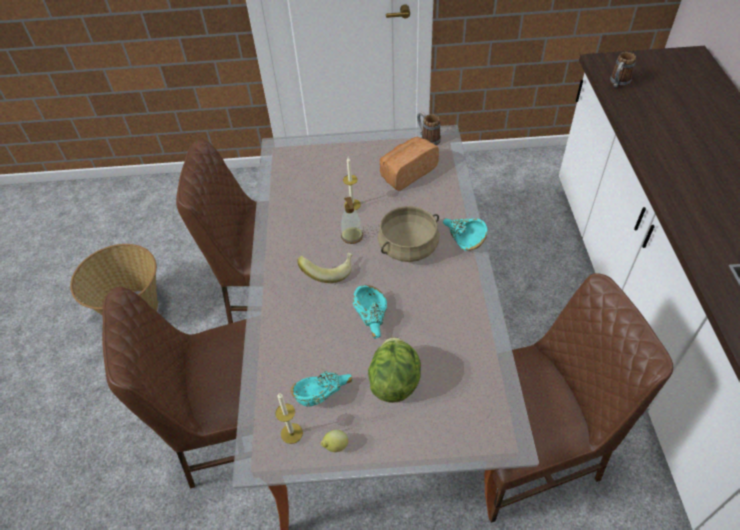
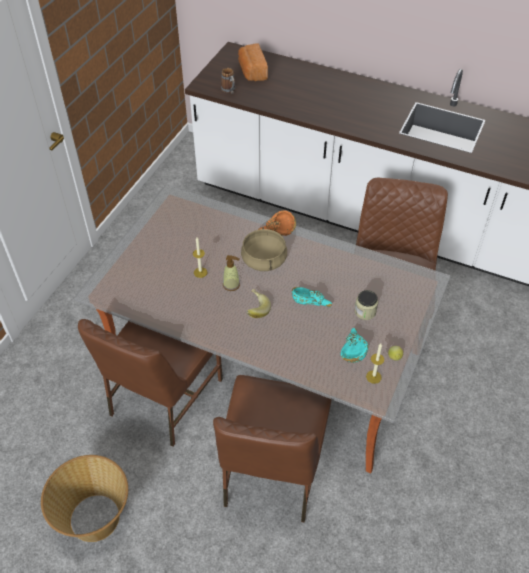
camera: 65 degrees left, 0 degrees up
lettuce [368,337,421,403] -> jar [355,290,378,320]
bread [380,137,439,191] -> bread moved to [238,43,268,81]
mug [417,112,441,145] -> none
turquoise bowl [443,218,488,251] -> orange bowl [258,210,296,236]

